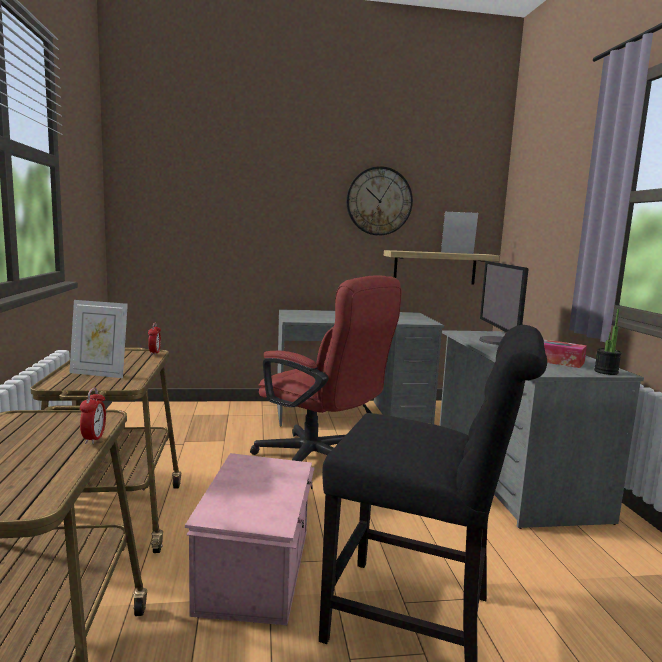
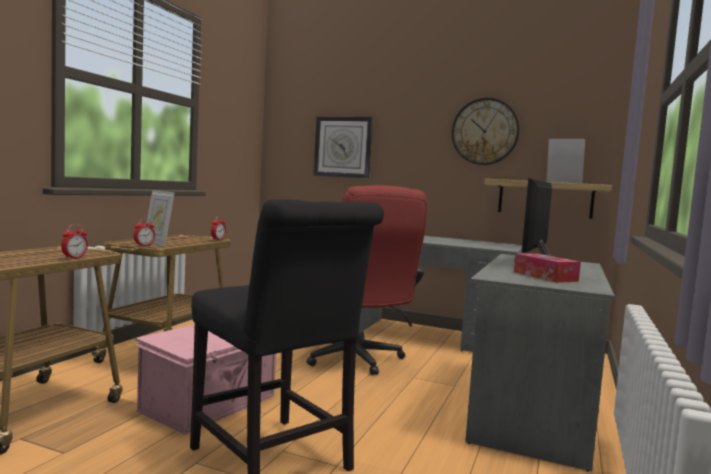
camera: 30 degrees right, 5 degrees down
potted plant [594,309,622,375] -> none
none -> alarm clock [134,218,155,246]
none -> wall clock [314,116,373,179]

